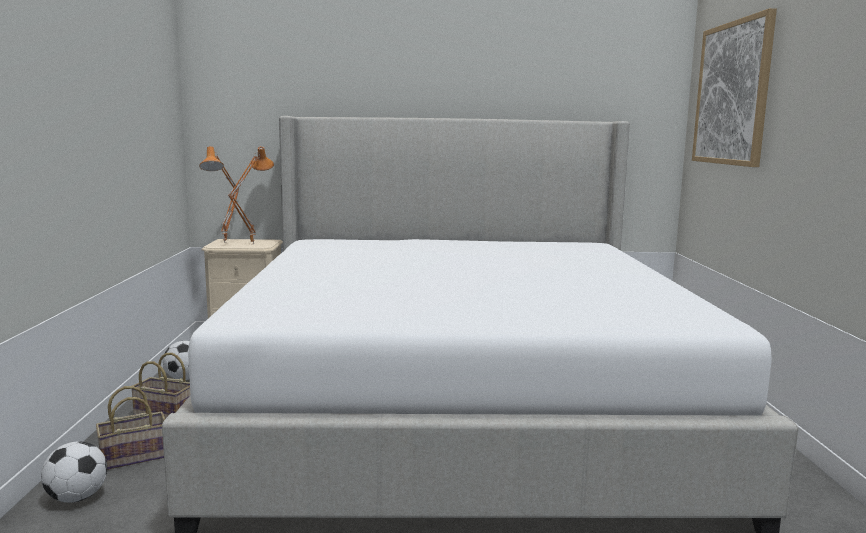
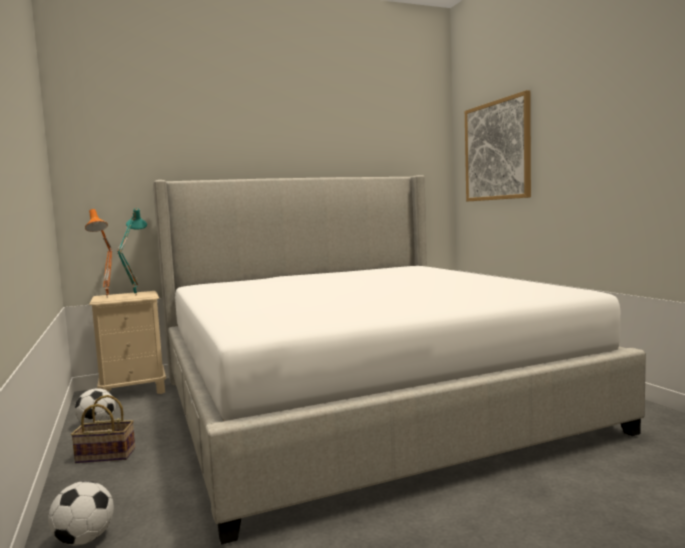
camera: 20 degrees left, 5 degrees down
basket [96,386,165,470] -> none
orange table lamp [228,146,274,245] -> turquoise table lamp [117,208,147,296]

